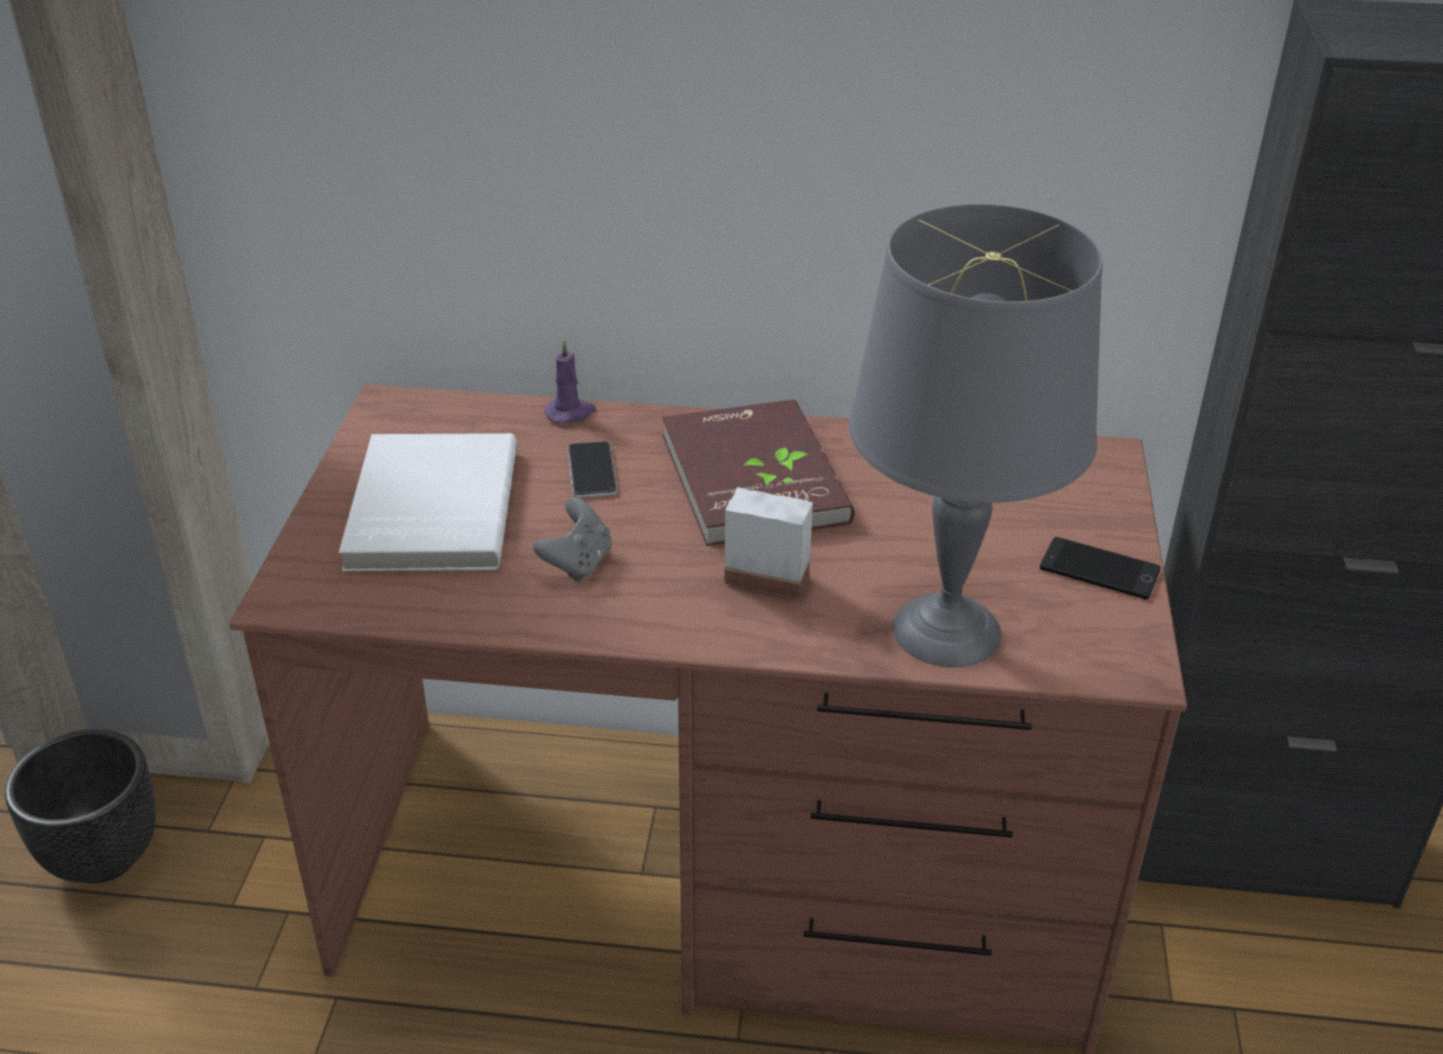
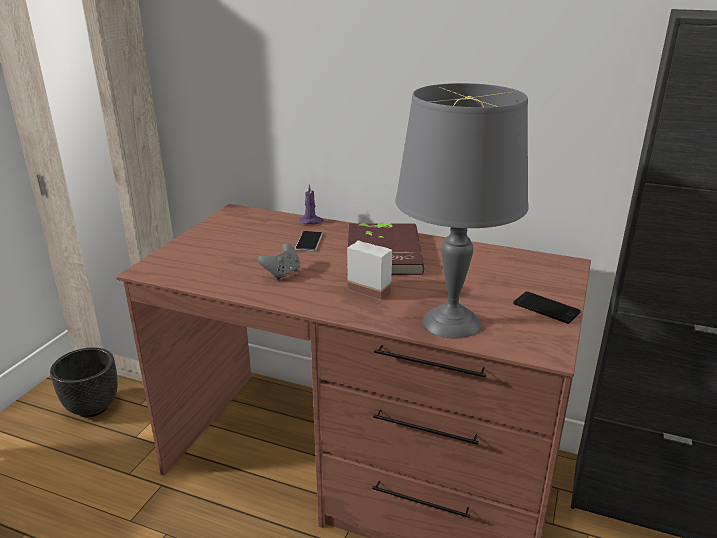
camera: 15 degrees right, 10 degrees down
white book [339,433,517,572] -> none

